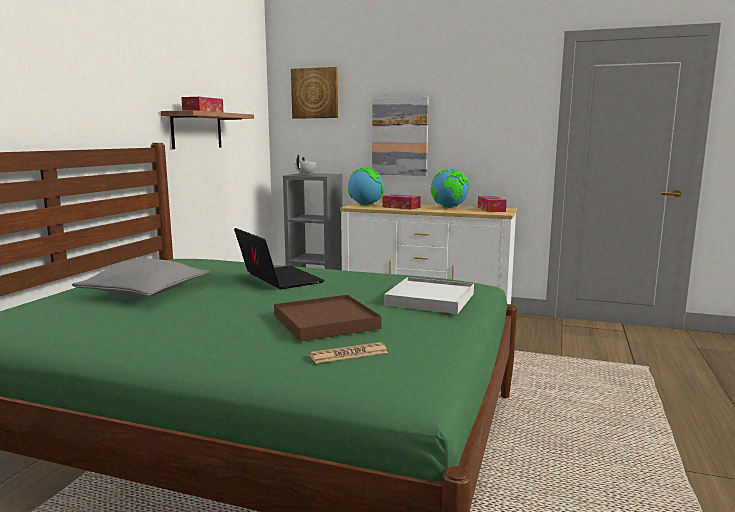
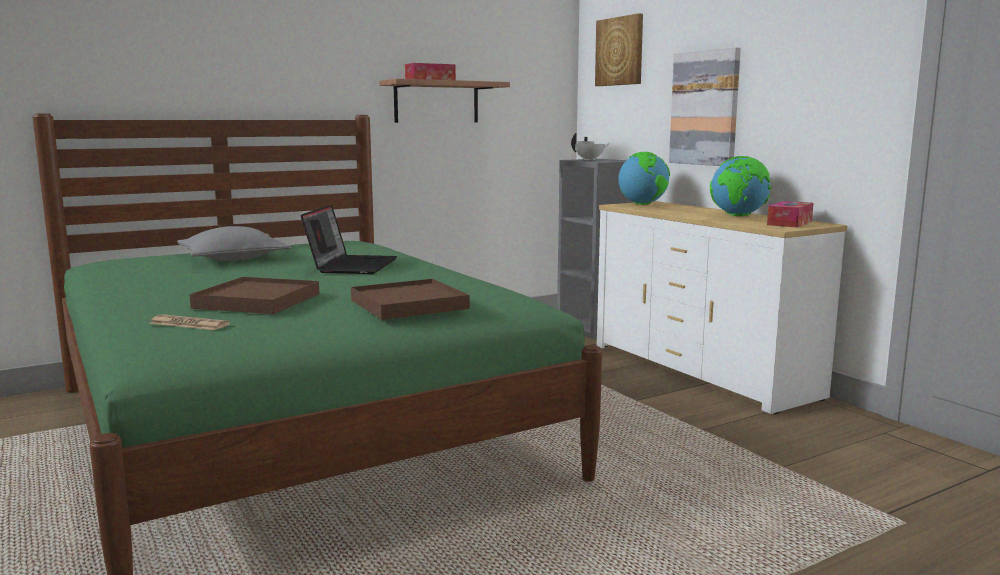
camera: 40 degrees right, 0 degrees up
tissue box [383,194,421,210] -> none
white tray [384,277,474,314] -> brown tray [351,279,470,320]

